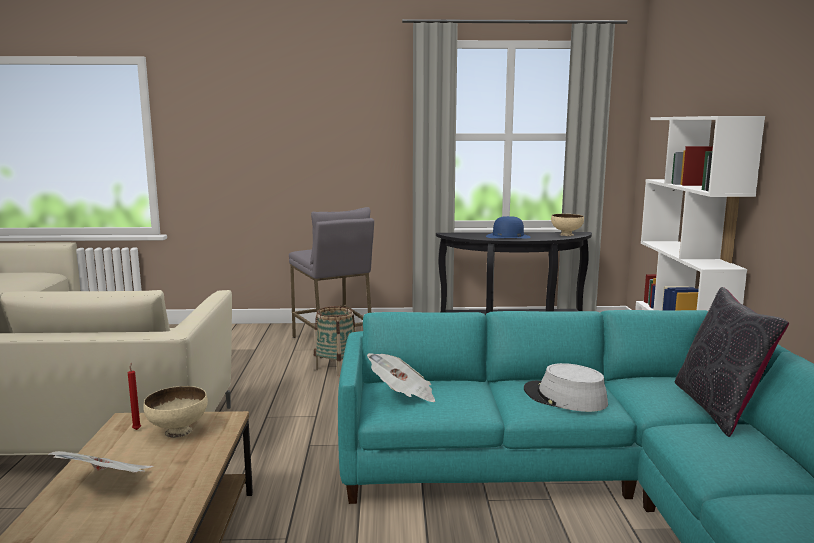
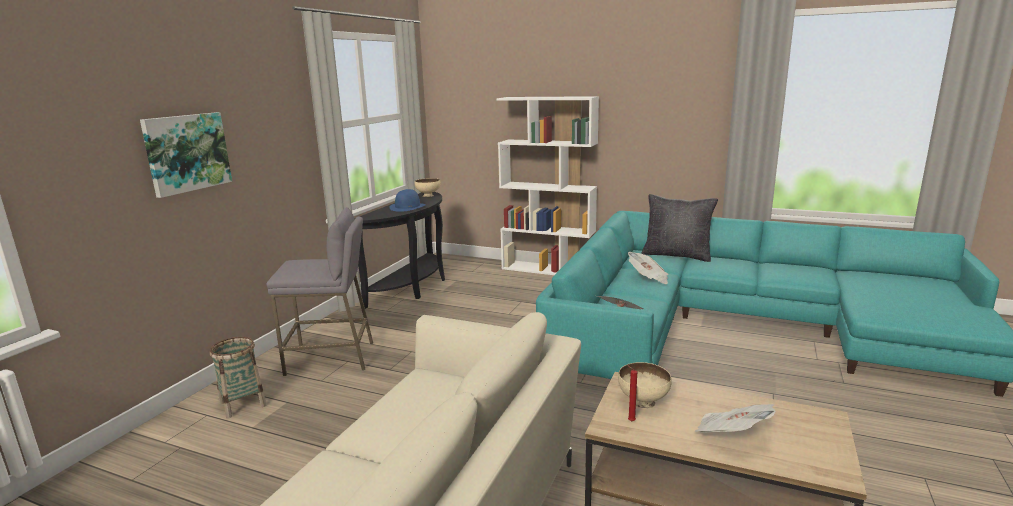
camera: 65 degrees left, 5 degrees up
basket [313,306,356,376] -> basket moved to [210,337,266,419]
grey hat [524,363,608,412] -> newspaper [628,252,668,284]
none -> picture [140,112,232,198]

